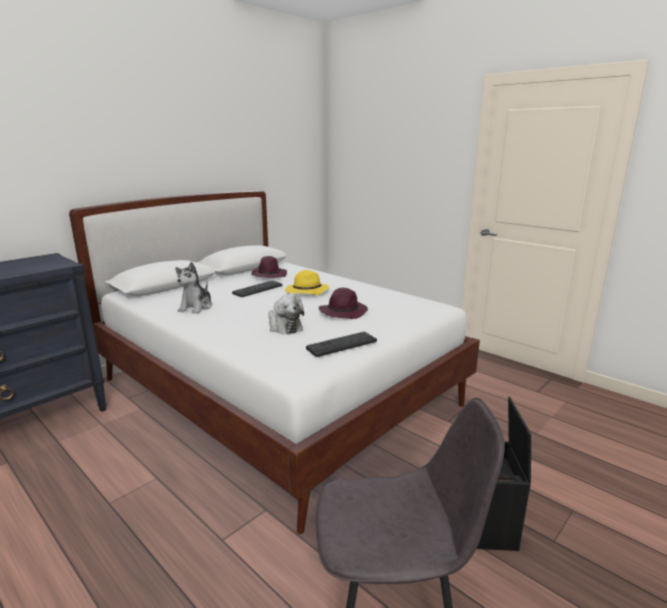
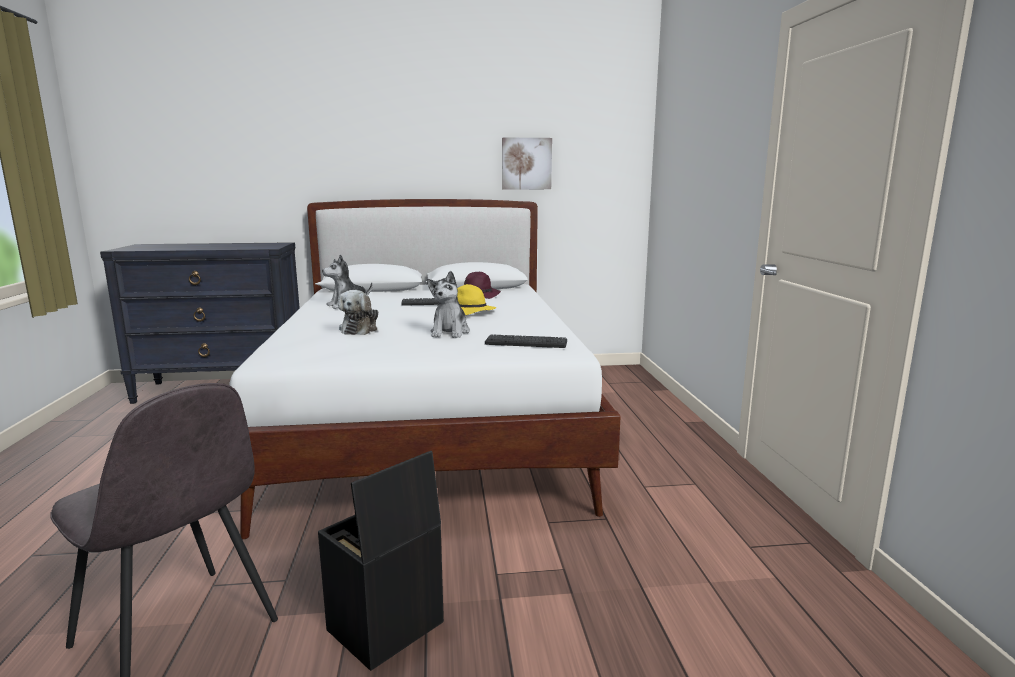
camera: 40 degrees right, 5 degrees down
keyboard [306,331,377,357] -> keyboard moved to [485,334,567,348]
purple hat [319,288,368,319] -> plush toy [427,271,470,338]
none -> picture [502,137,552,189]

